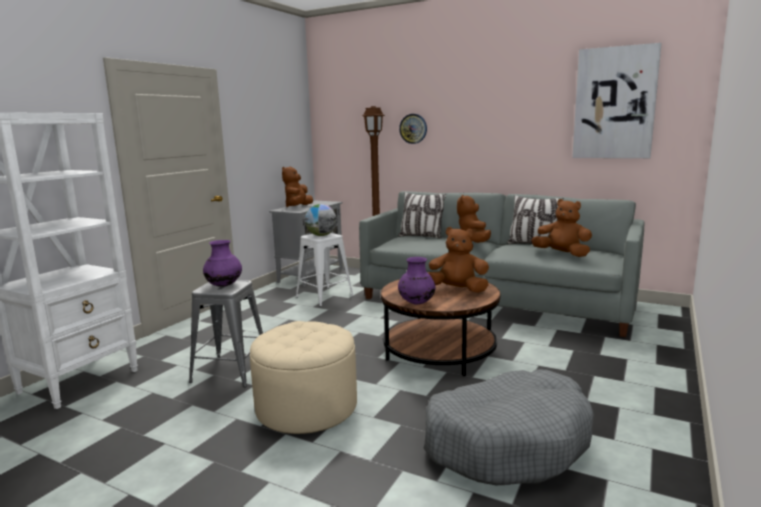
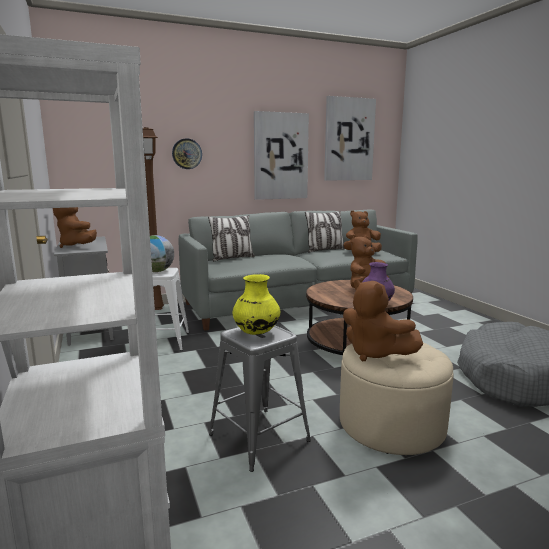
camera: 50 degrees left, 0 degrees up
purple vase [203,240,242,287] -> yellow vase [233,274,280,335]
brown plush toy [457,195,491,243] -> brown plush toy moved to [343,280,423,361]
none -> picture [254,111,309,200]

